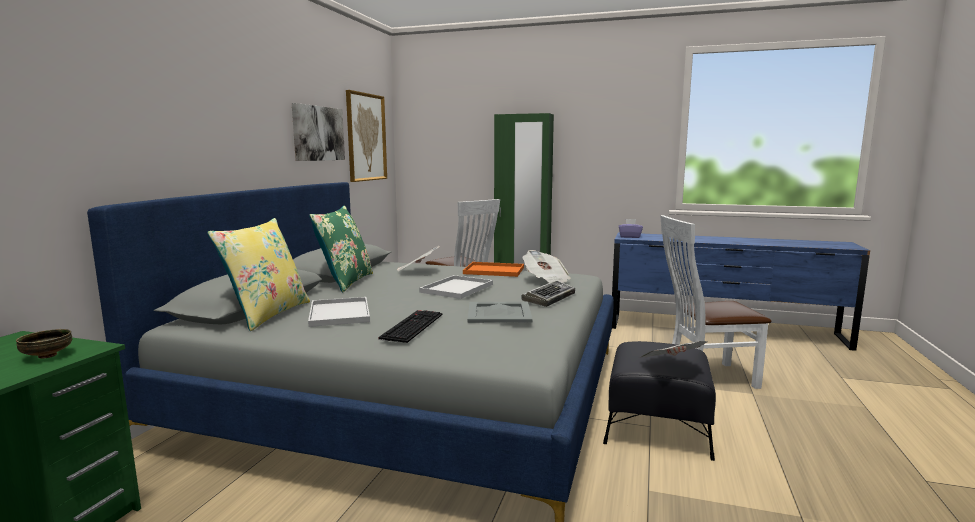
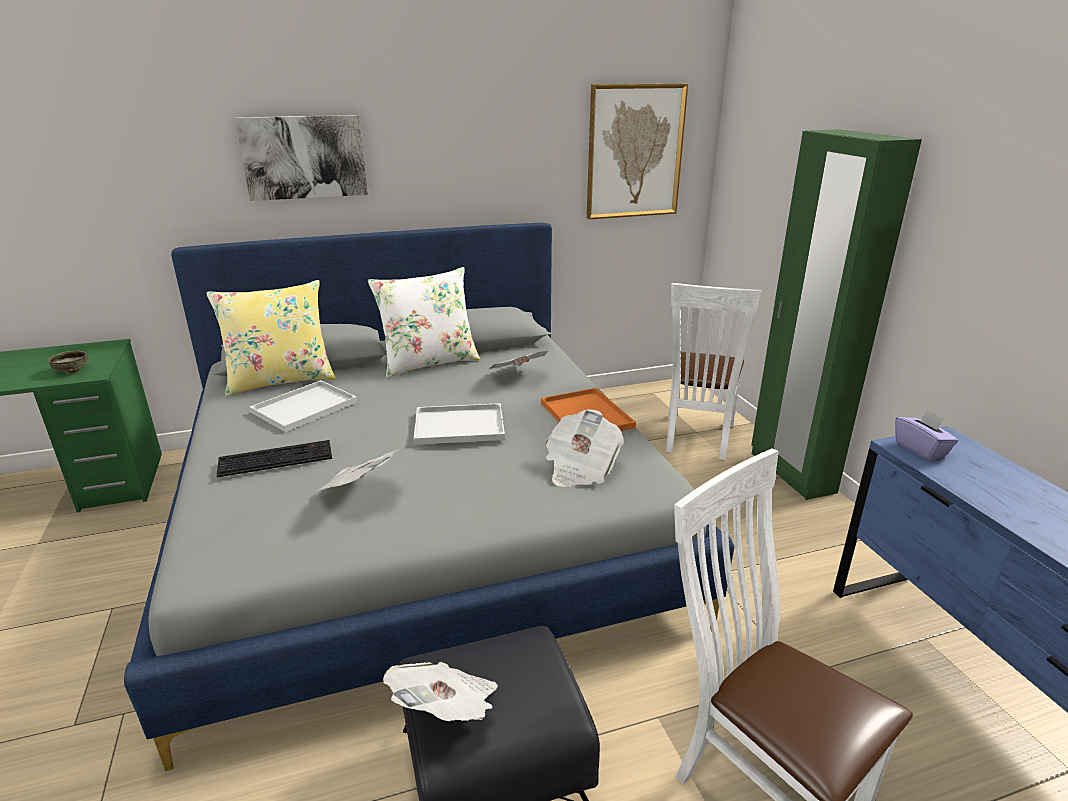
camera: 55 degrees right, 15 degrees up
picture [292,103,345,161] -> picture moved to [235,115,368,201]
green pillow [309,206,373,292] -> white pillow [368,267,480,378]
grey tray [467,302,533,323] -> newspaper [316,450,398,491]
keyboard [521,280,575,307] -> none

